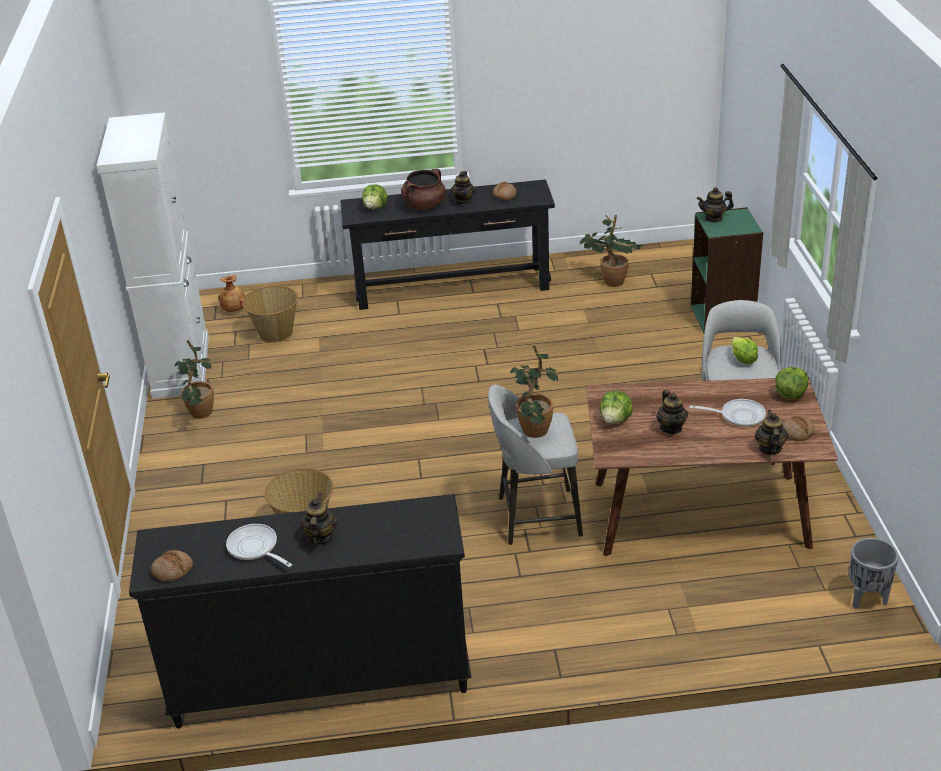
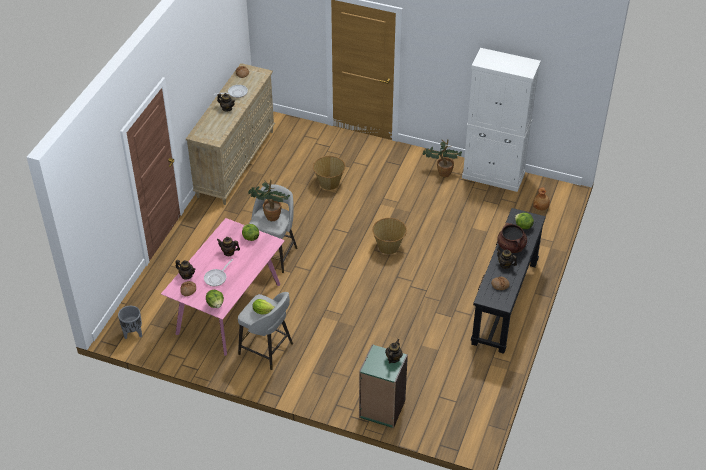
camera: 115 degrees right, 10 degrees up
black dresser [129,494,471,729] -> beige dresser [186,63,275,205]
basket [242,285,298,343] -> basket moved to [372,218,407,254]
potted plant [580,215,642,287] -> none
brown dining table [586,377,838,556] -> pink dining table [161,218,285,356]

